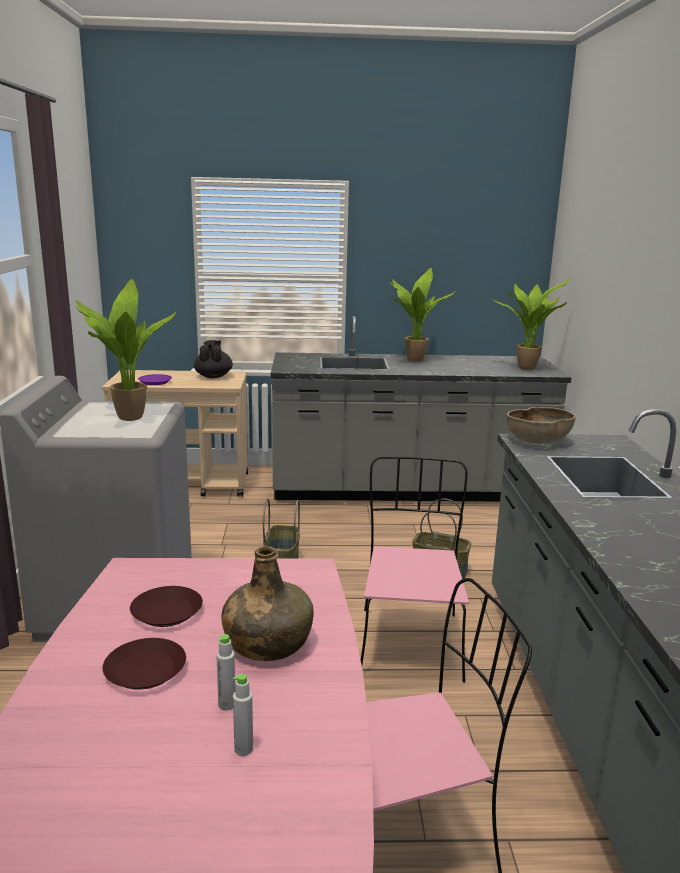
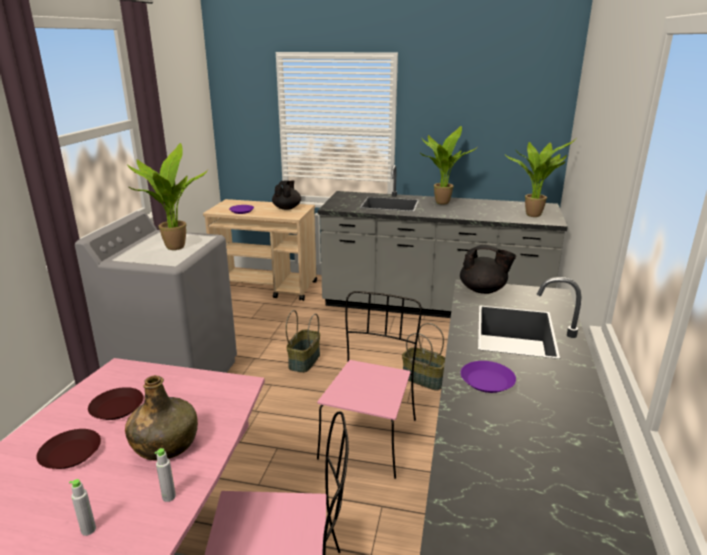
camera: 15 degrees right, 5 degrees up
grey bottle [216,634,235,711] -> grey bottle moved to [155,448,176,502]
brown bowl [507,407,576,444] -> black teapot [460,245,516,294]
none -> purple plate [461,361,516,393]

